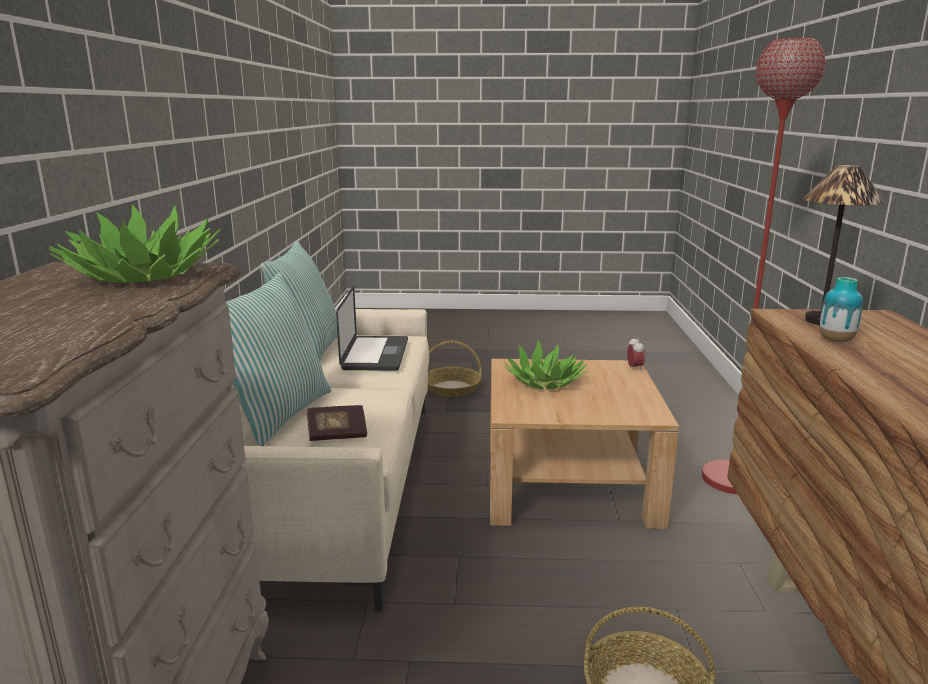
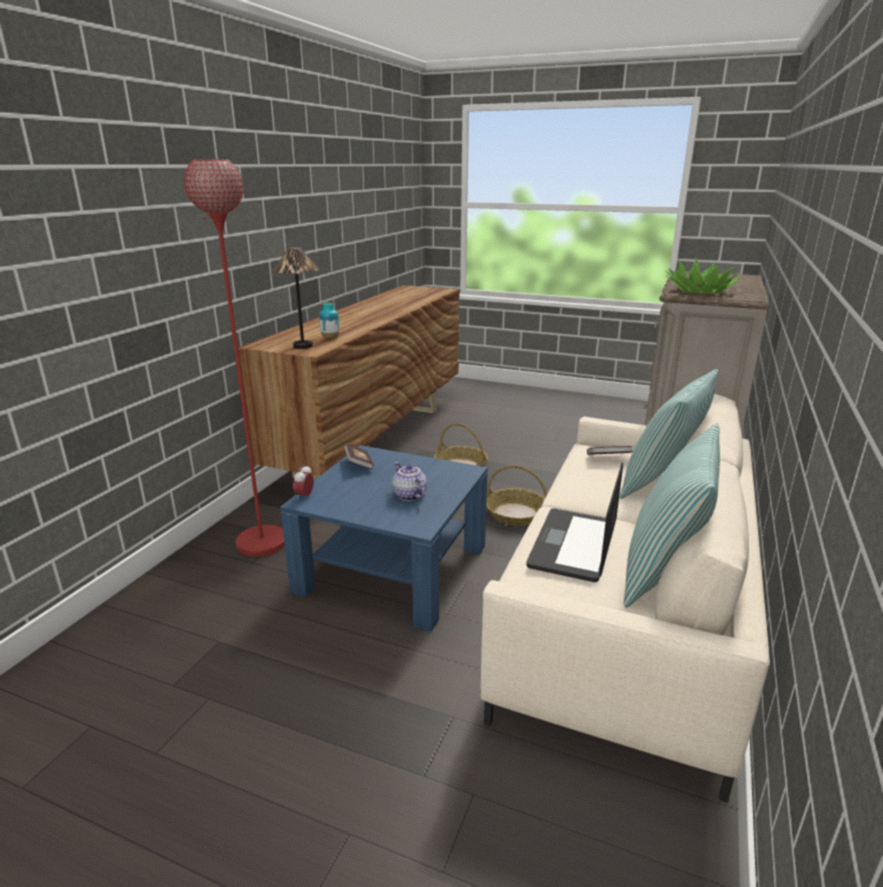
camera: 160 degrees left, 5 degrees up
basket [428,341,482,397] -> basket moved to [486,465,547,526]
brown coffee table [490,359,679,529] -> blue coffee table [280,445,488,632]
potted plant [504,340,587,390] -> teapot [392,462,427,501]
none -> book [344,443,374,469]

